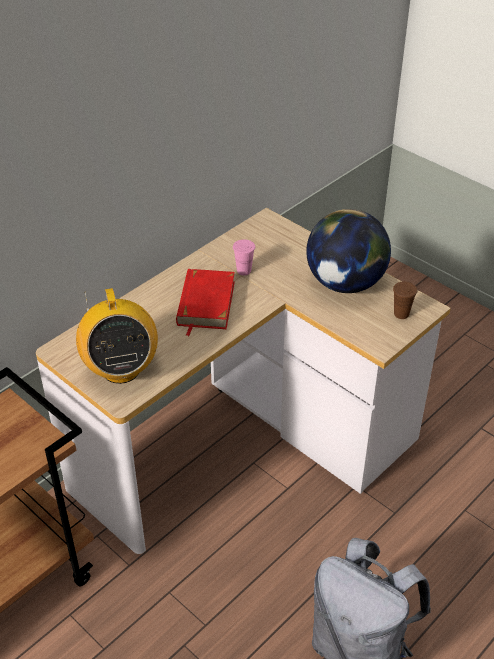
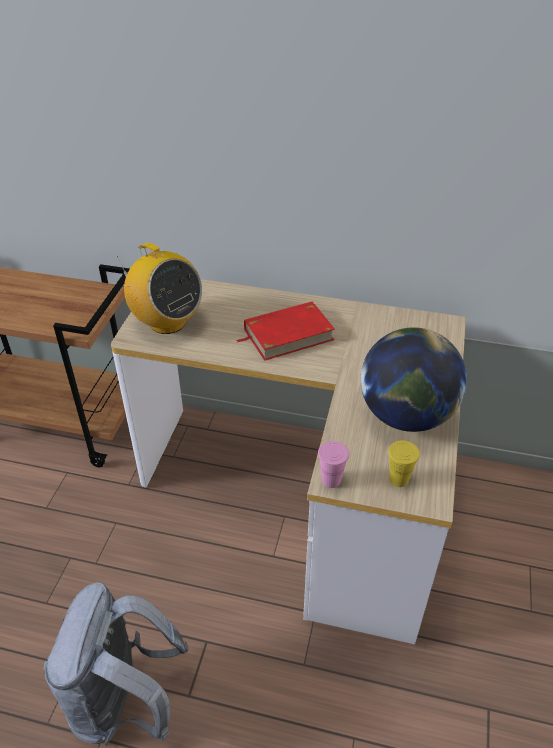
camera: 60 degrees right, 0 degrees up
radio [76,288,158,384] -> radio turned 90 degrees counterclockwise [117,243,202,334]
pink cup [233,239,255,276] -> pink cup moved to [318,441,349,488]
brown cup [393,282,417,319] -> yellow cup [388,441,420,487]

